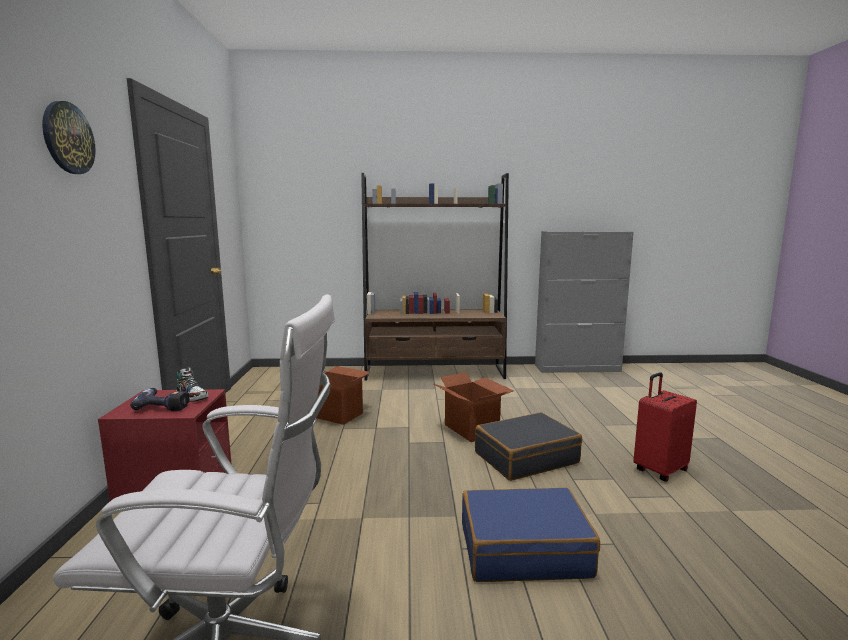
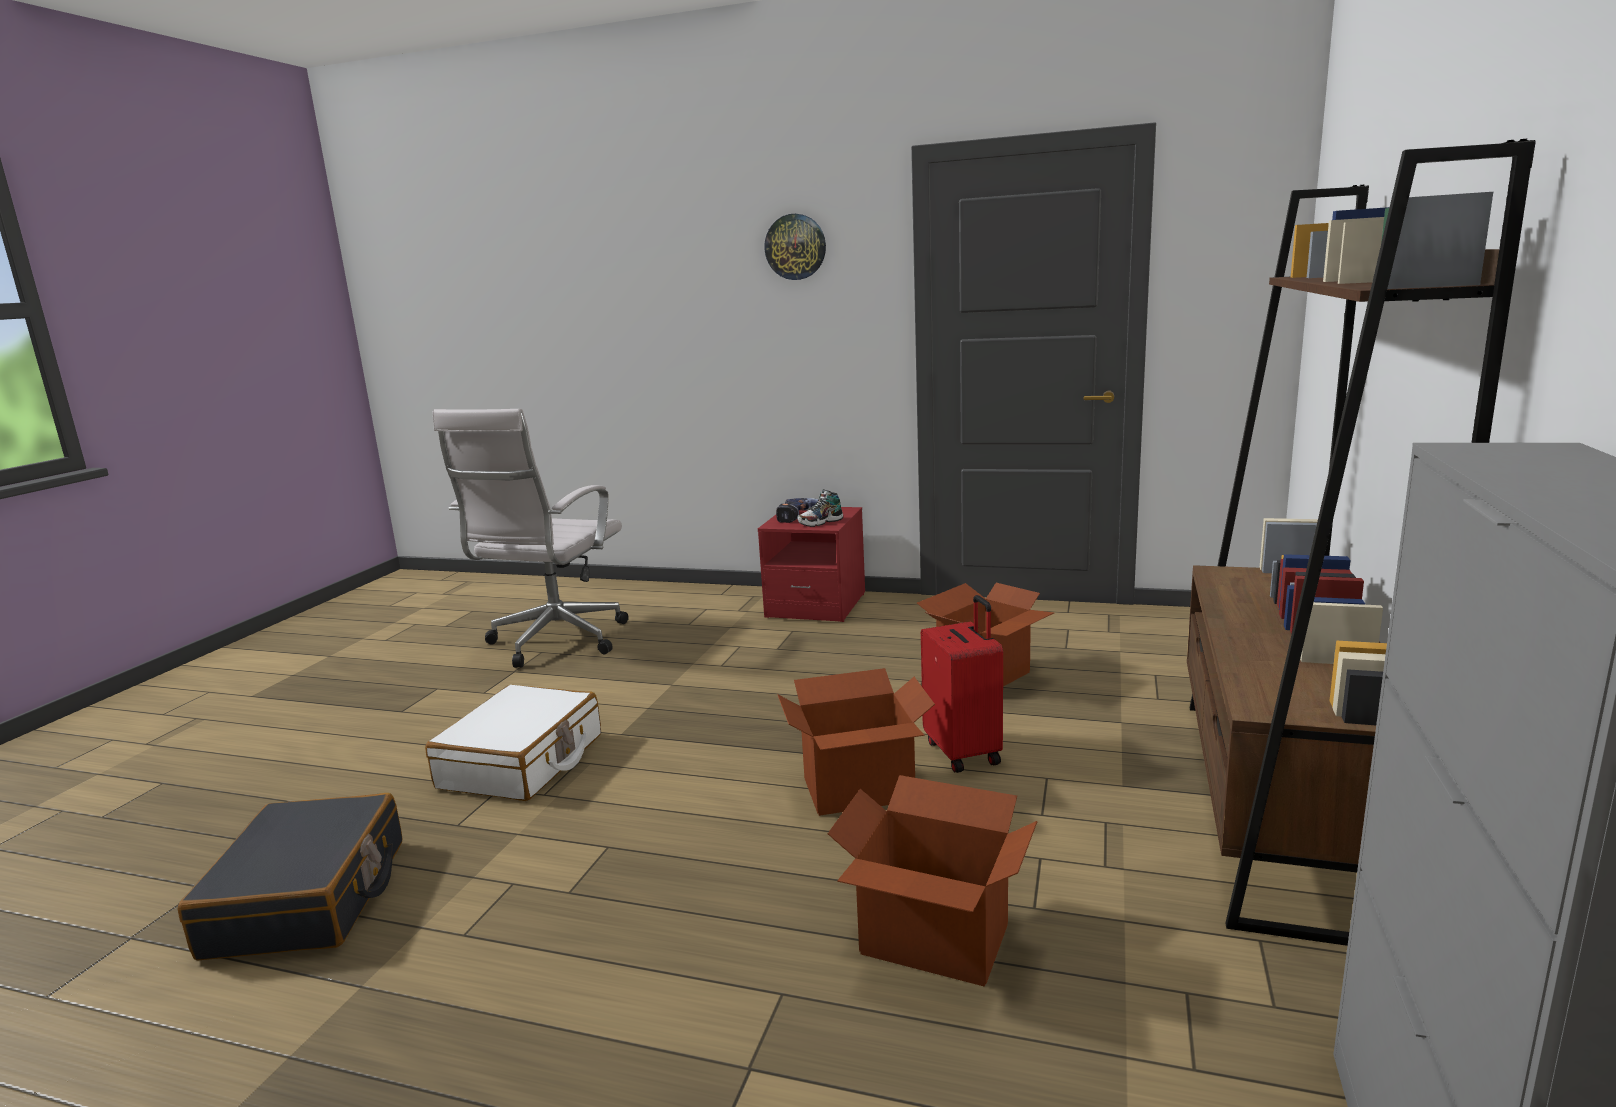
camera: 110 degrees right, 5 degrees up
blue suitcase [462,487,600,582] -> white suitcase [425,685,601,801]
black suitcase [475,412,582,481] -> black suitcase moved to [178,793,402,960]
red suitcase [633,373,697,482] -> red suitcase moved to [921,595,1003,773]
none -> cardboard box [827,775,1037,987]

